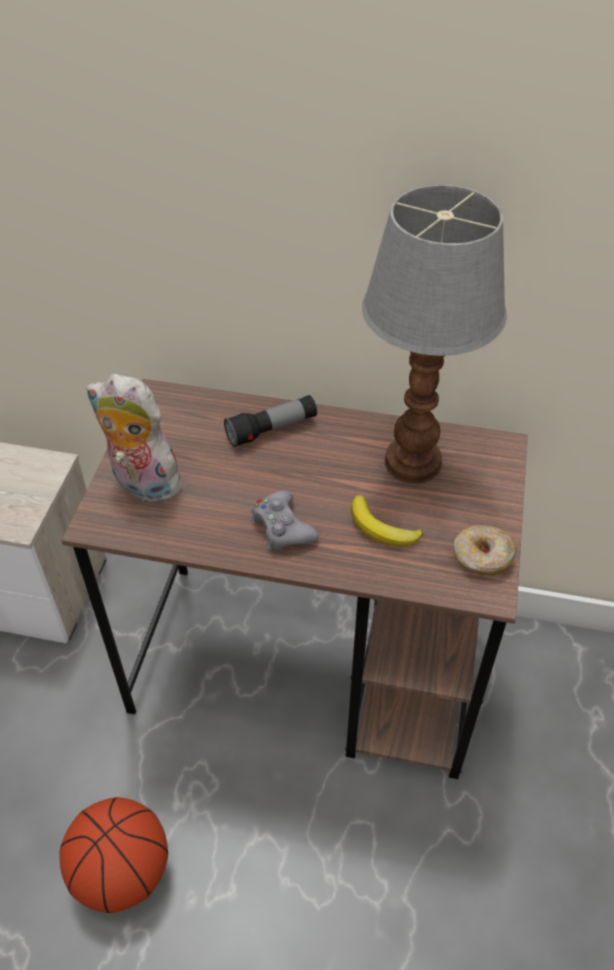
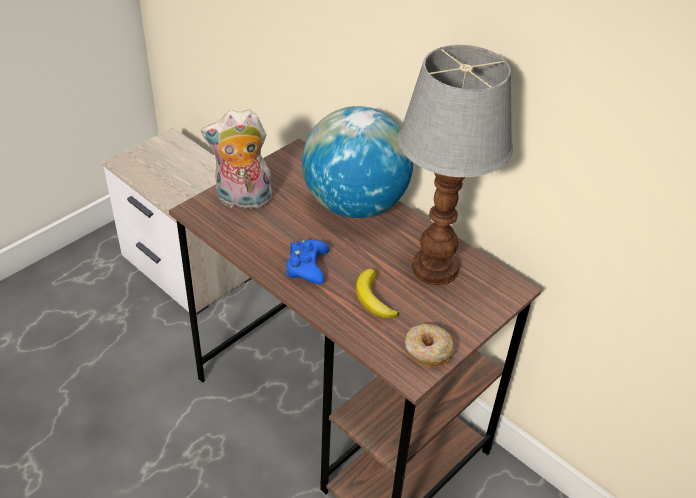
camera: 30 degrees right, 5 degrees down
basketball [60,797,168,913] -> none
plush toy [86,374,187,502] -> plush toy turned 60 degrees counterclockwise [201,109,274,209]
flashlight [224,395,317,448] -> globe [302,106,413,218]
grey game controller [251,490,319,550] -> blue game controller [285,239,329,284]

